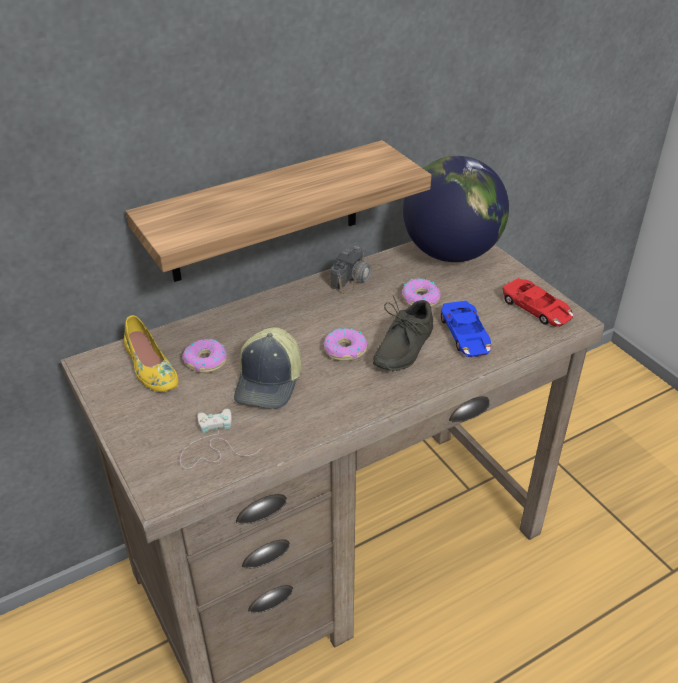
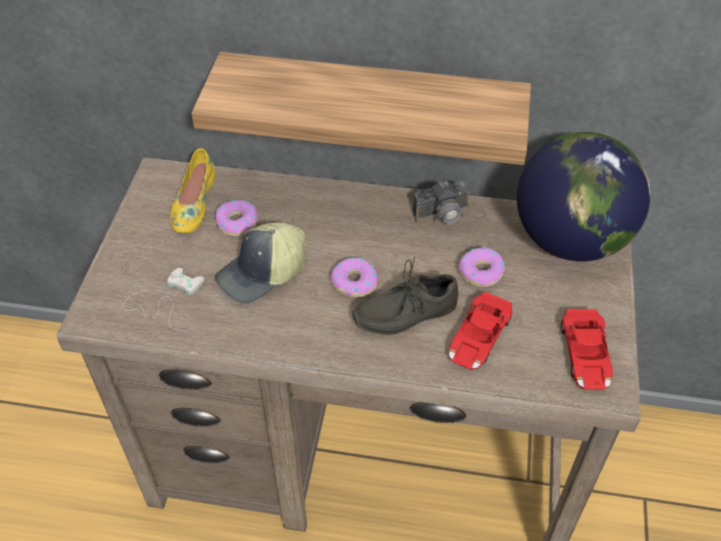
camera: 40 degrees right, 10 degrees up
blue toy car [441,301,491,357] -> red toy car [449,292,513,370]

